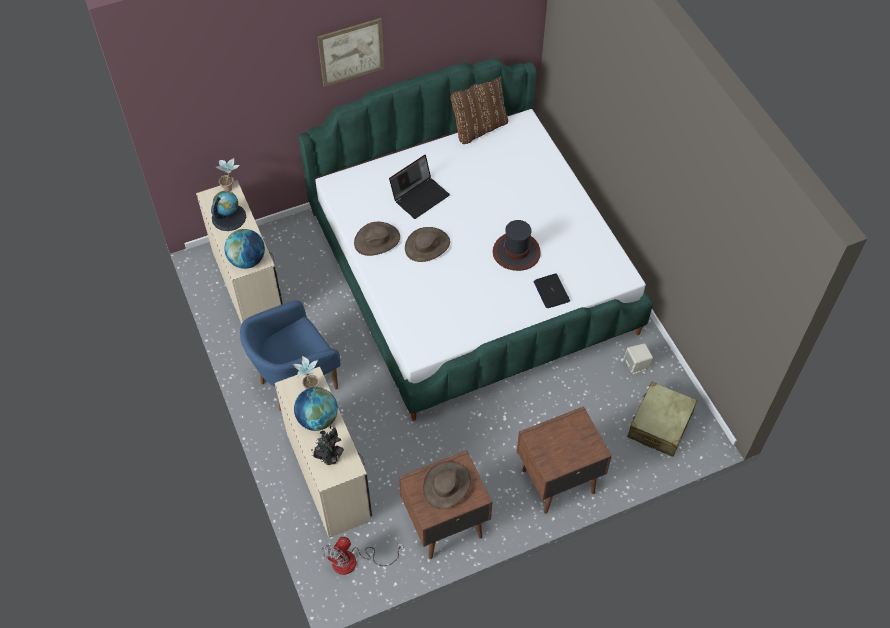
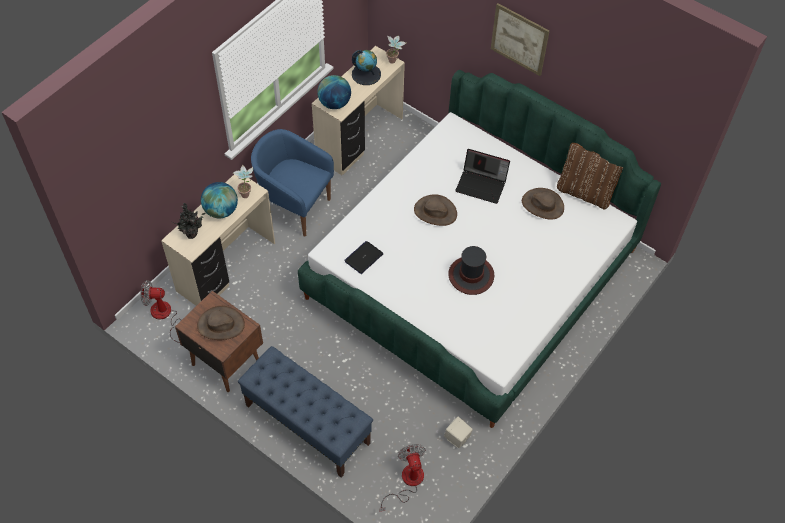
camera: 60 degrees right, 0 degrees up
brown hat [354,222,400,256] -> brown hat moved to [522,188,564,220]
brown nightstand [517,406,612,514] -> blue bench [238,346,373,478]
laptop [533,273,570,308] -> laptop moved to [344,241,383,274]
beige suitcase [627,382,697,457] -> fan [379,444,426,512]

